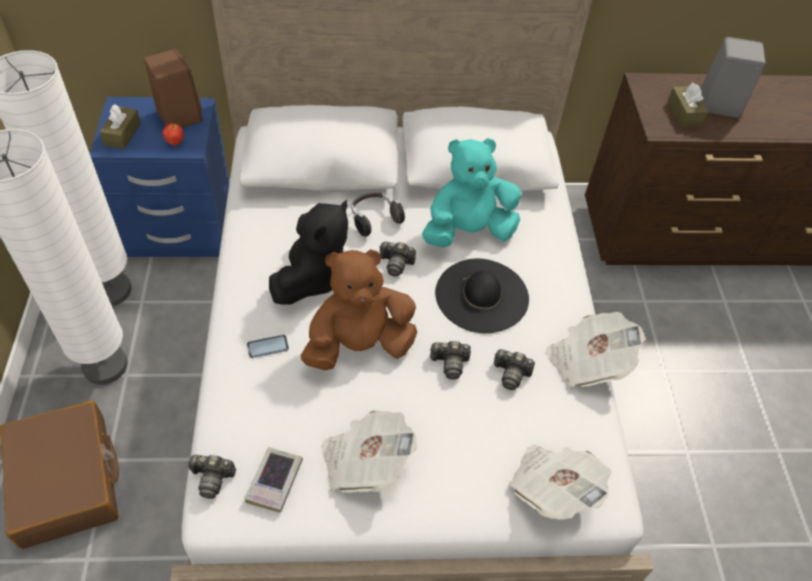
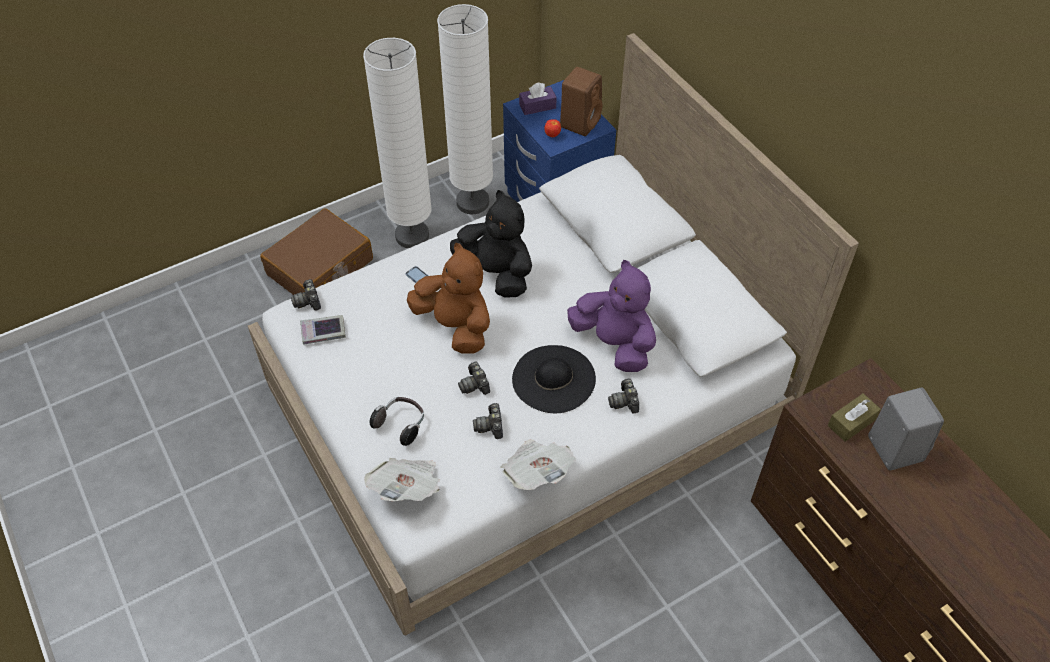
camera: 65 degrees right, 0 degrees up
brown tissue box [100,104,141,149] -> purple tissue box [519,82,557,115]
black plush toy [269,200,348,304] -> black plush toy turned 135 degrees counterclockwise [450,190,532,298]
newspaper [321,410,417,493] -> none
headphones [351,192,405,237] -> headphones moved to [369,397,424,446]
camera [379,241,416,277] -> camera moved to [608,378,639,413]
turquoise plush toy [422,138,522,247] -> purple plush toy [567,260,656,372]

